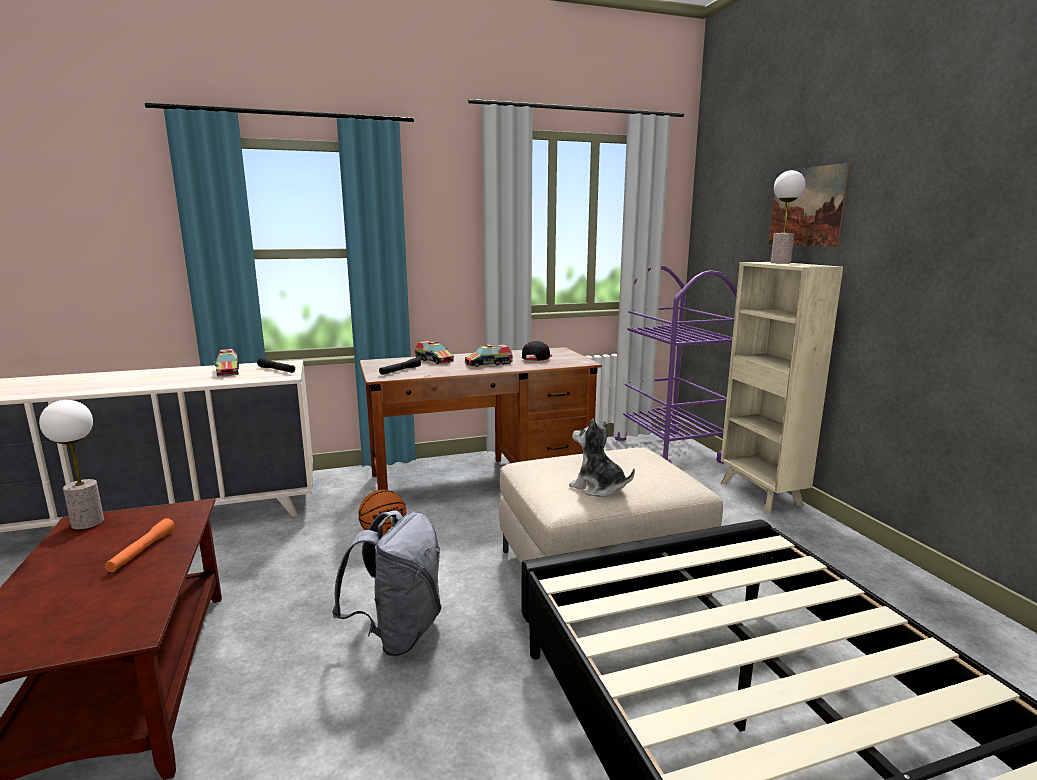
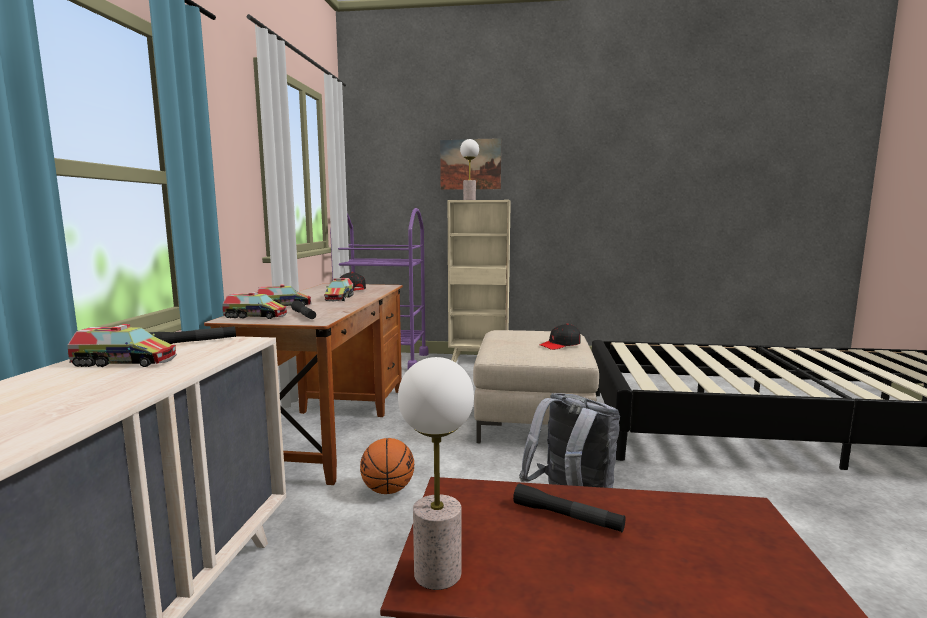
camera: 65 degrees left, 5 degrees down
orange flashlight [105,518,175,572] -> black flashlight [513,483,625,532]
plush toy [569,418,635,497] -> black cap [539,324,581,350]
none -> toy truck [222,292,287,319]

